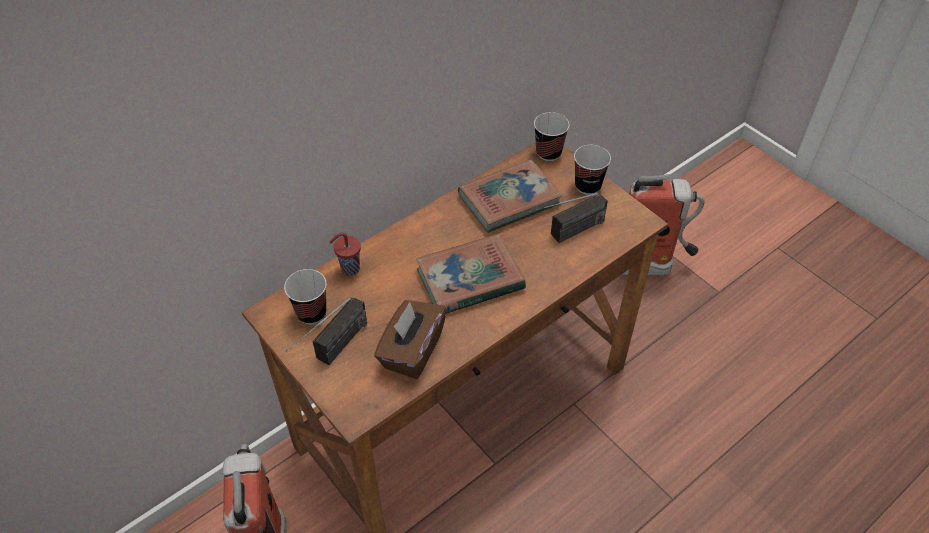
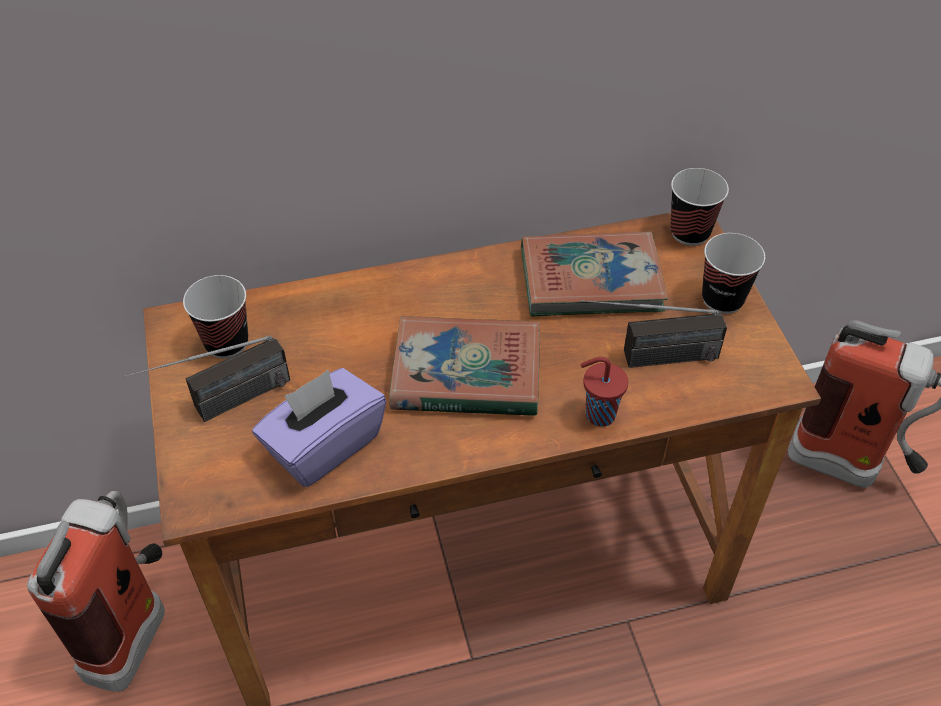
camera: 25 degrees right, 0 degrees up
red cup [329,233,361,276] -> red cup moved to [581,357,628,427]
brown tissue box [374,300,447,379] -> purple tissue box [252,368,386,487]

